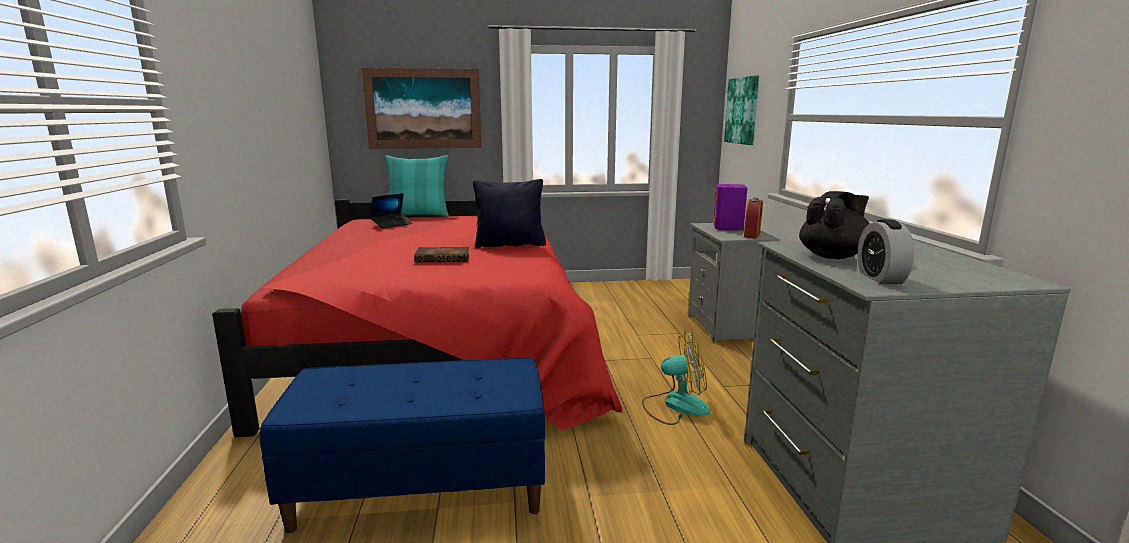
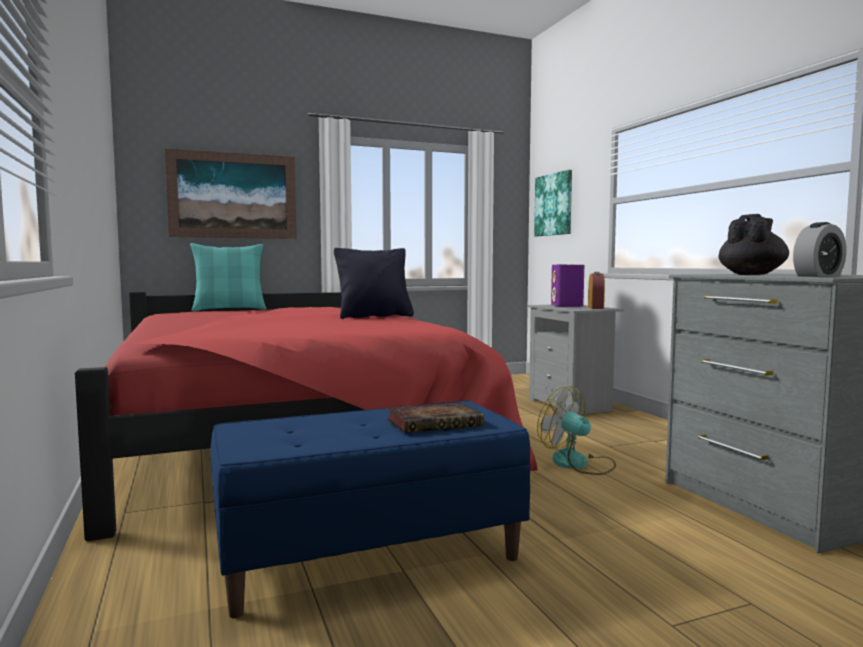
camera: 15 degrees left, 10 degrees down
laptop [370,193,413,229] -> none
book [414,247,469,262] -> book moved to [387,402,484,433]
fan [642,331,710,425] -> fan turned 120 degrees counterclockwise [537,386,616,475]
alarm clock [858,219,914,284] -> alarm clock turned 105 degrees counterclockwise [793,222,846,277]

